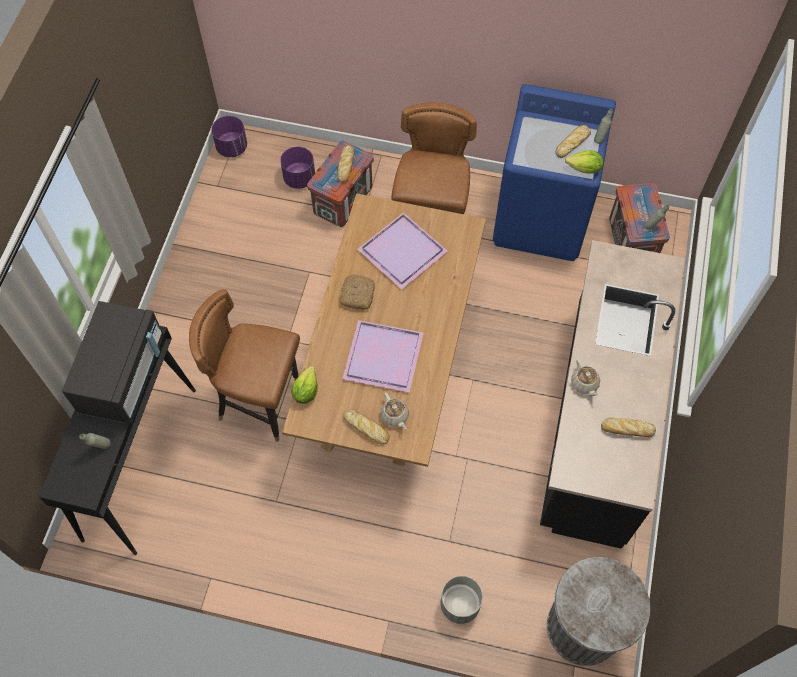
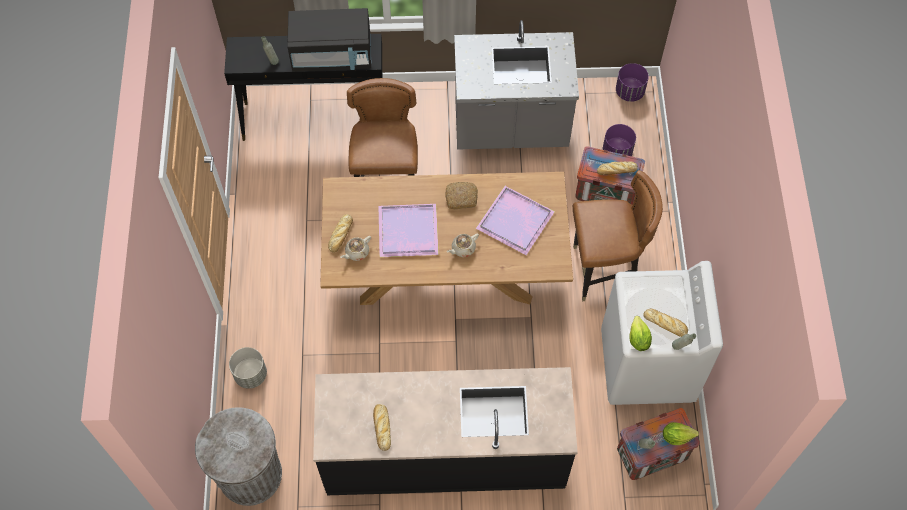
camera: 75 degrees right, 0 degrees up
lettuce [291,366,318,404] -> lettuce moved to [663,422,699,445]
blue washing machine [493,84,616,261] -> white washing machine [601,261,723,405]
beige teapot [571,359,600,397] -> beige teapot moved to [447,233,479,257]
none -> grey counter [454,20,579,149]

